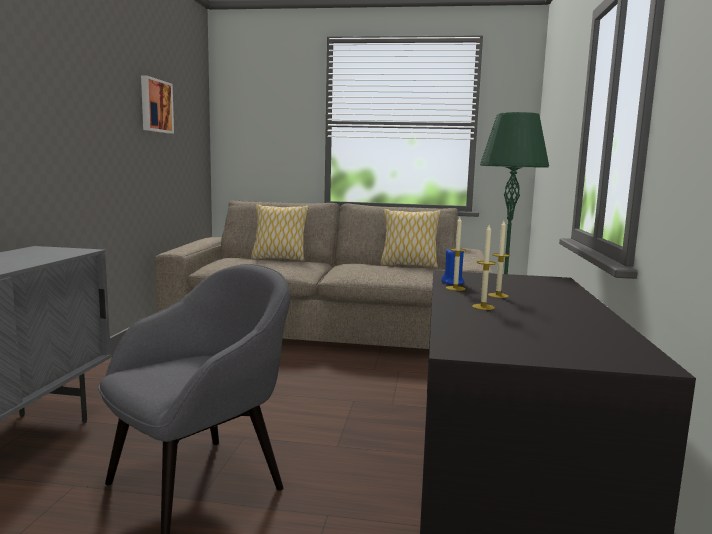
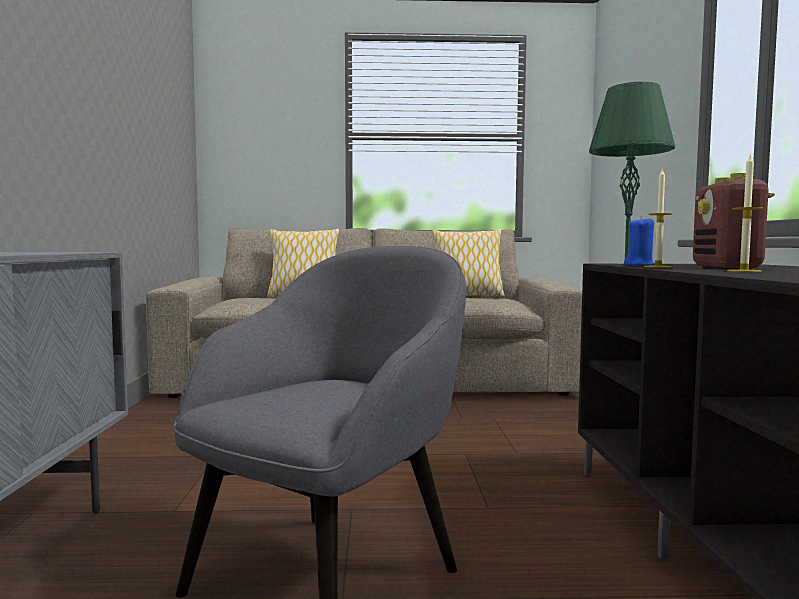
camera: 10 degrees left, 5 degrees down
picture [141,76,174,134] -> none
candle [488,221,510,298] -> radio [693,173,775,269]

